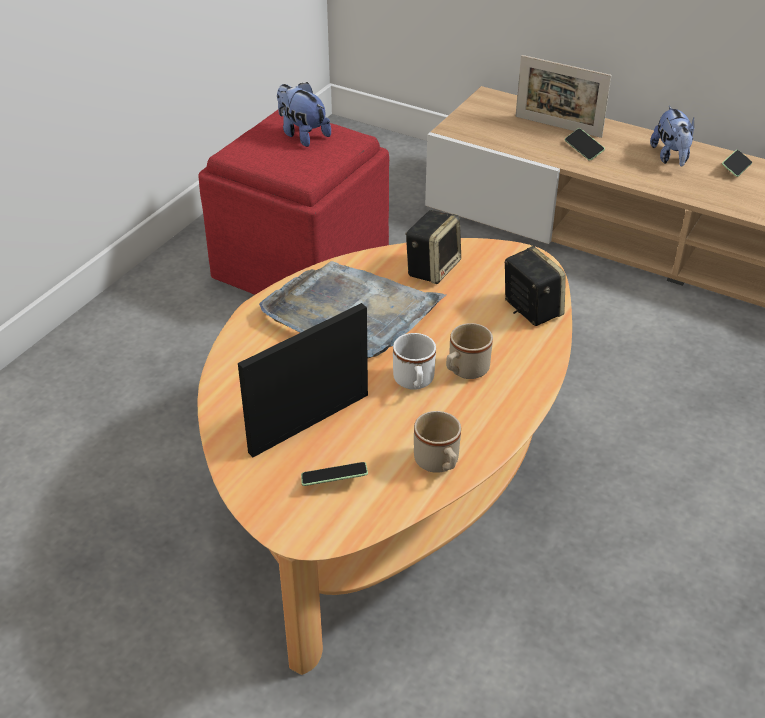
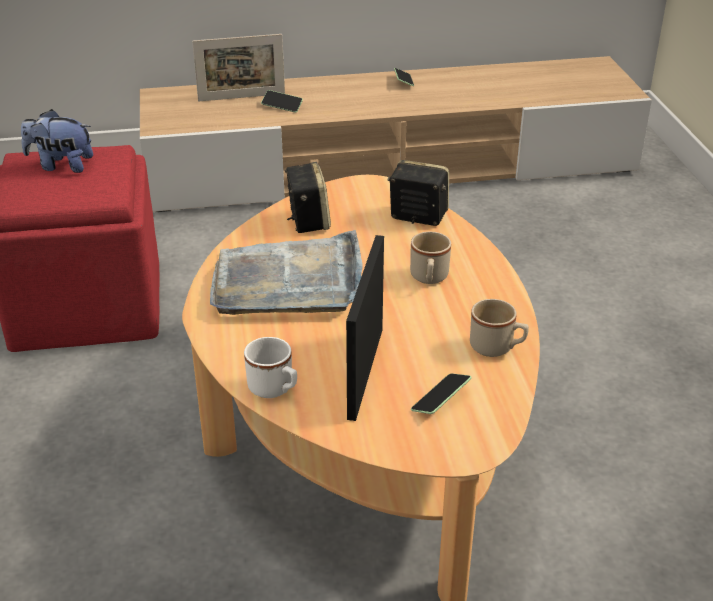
camera: 40 degrees left, 5 degrees down
white mug [393,333,436,390] -> white mug moved to [244,337,297,398]
plush toy [650,106,695,167] -> none

